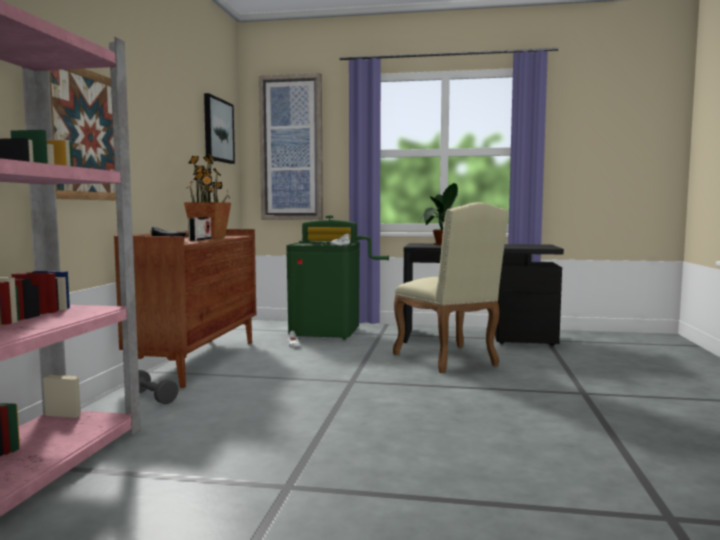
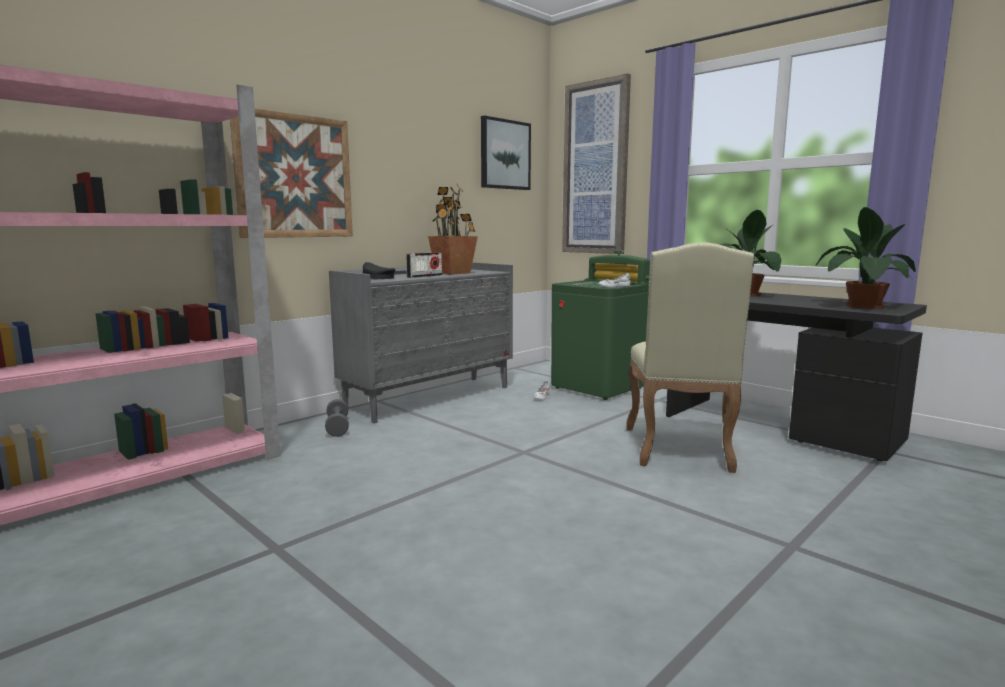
camera: 35 degrees right, 5 degrees up
brown cabinet [114,229,256,388] -> grey cabinet [329,262,513,424]
none -> potted plant [815,207,916,309]

